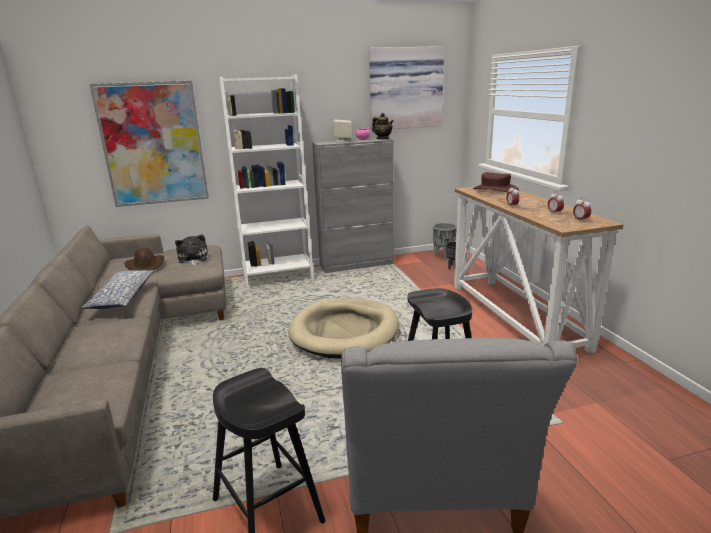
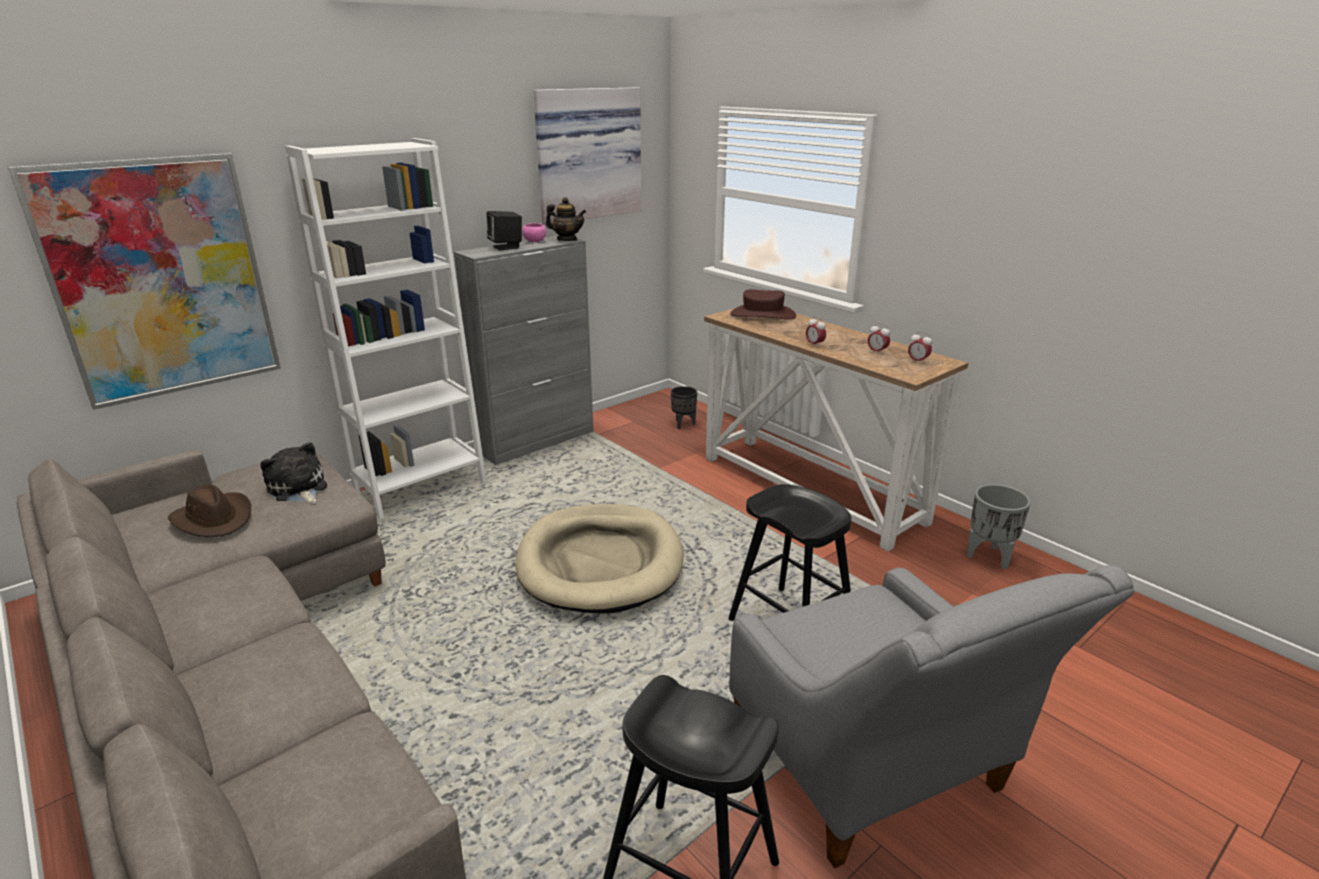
camera: 25 degrees left, 5 degrees up
pillow [81,270,154,309] -> none
beige speaker [333,120,352,142] -> black speaker [486,211,522,250]
grey planter [433,223,457,261] -> grey planter moved to [966,484,1031,569]

